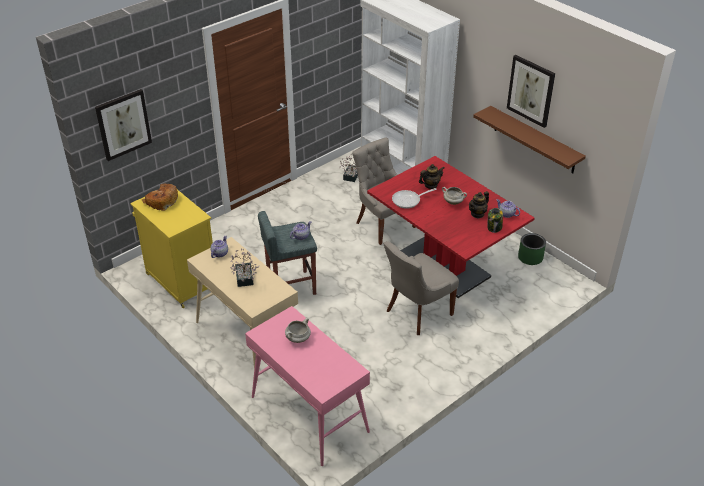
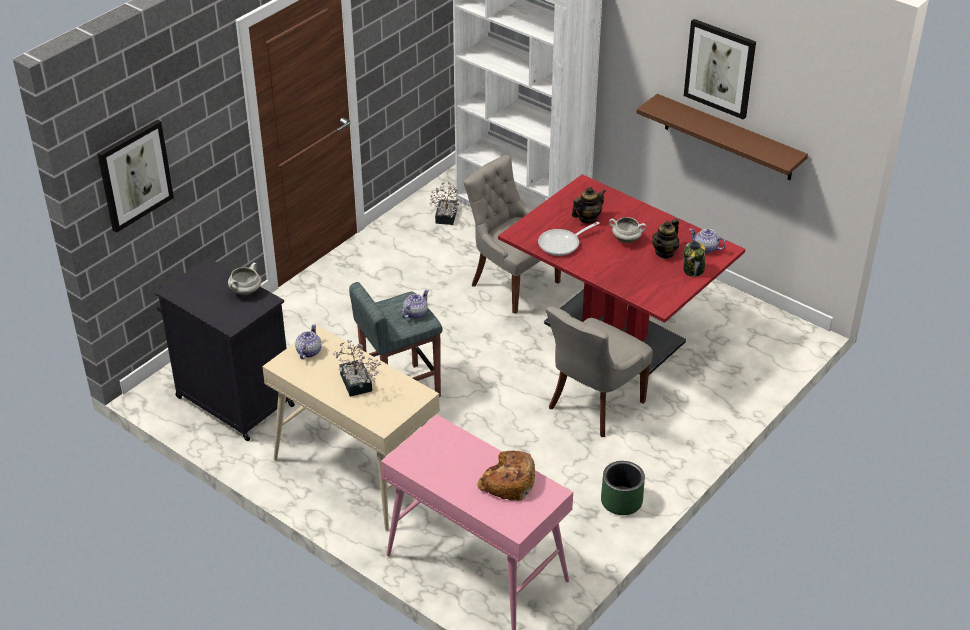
camera: 10 degrees left, 0 degrees up
yellow cabinet [130,190,213,308] -> black cabinet [155,258,295,441]
bread [142,184,178,211] -> bread moved to [476,450,535,501]
white cooking pot [285,318,311,343] -> white cooking pot moved to [228,262,262,295]
green planter [518,233,546,265] -> green planter moved to [601,461,645,515]

